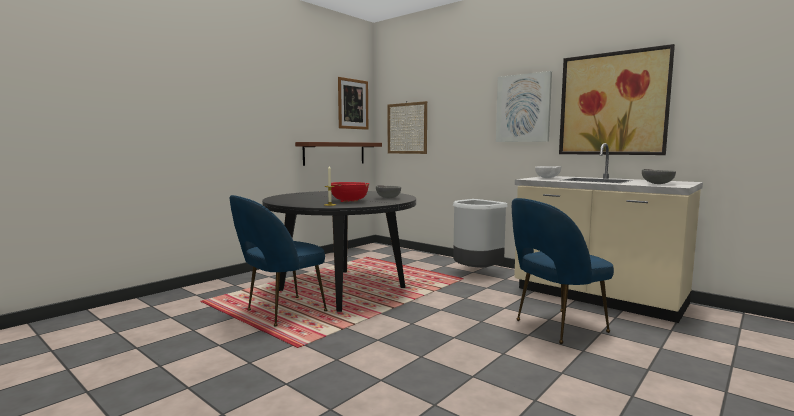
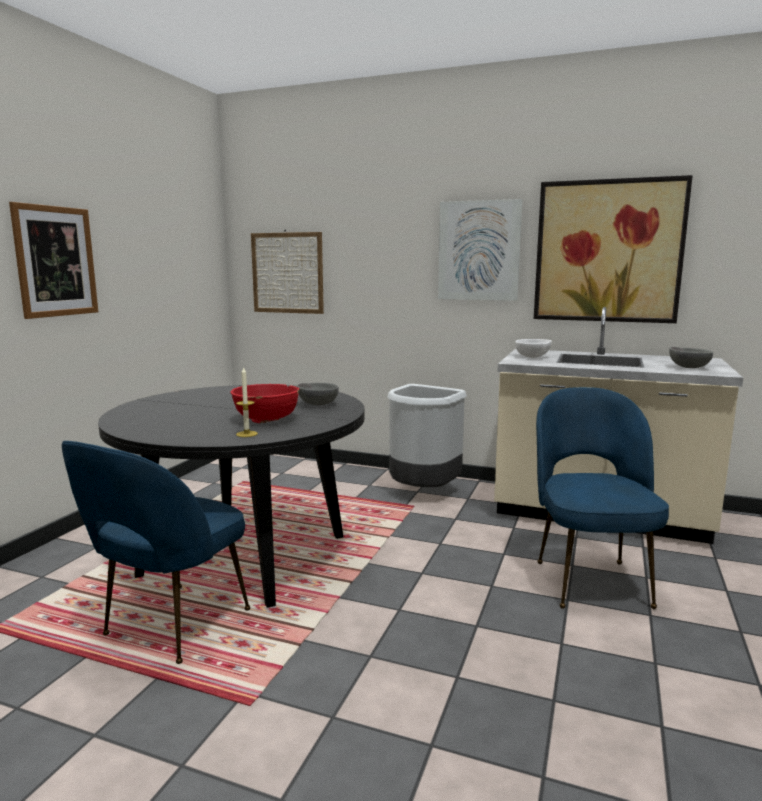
camera: 20 degrees left, 5 degrees up
brown shelf [295,142,382,166] -> none
picture [338,77,368,130] -> picture moved to [9,202,98,319]
blue chair [512,198,614,344] -> blue chair turned 135 degrees clockwise [536,387,669,609]

